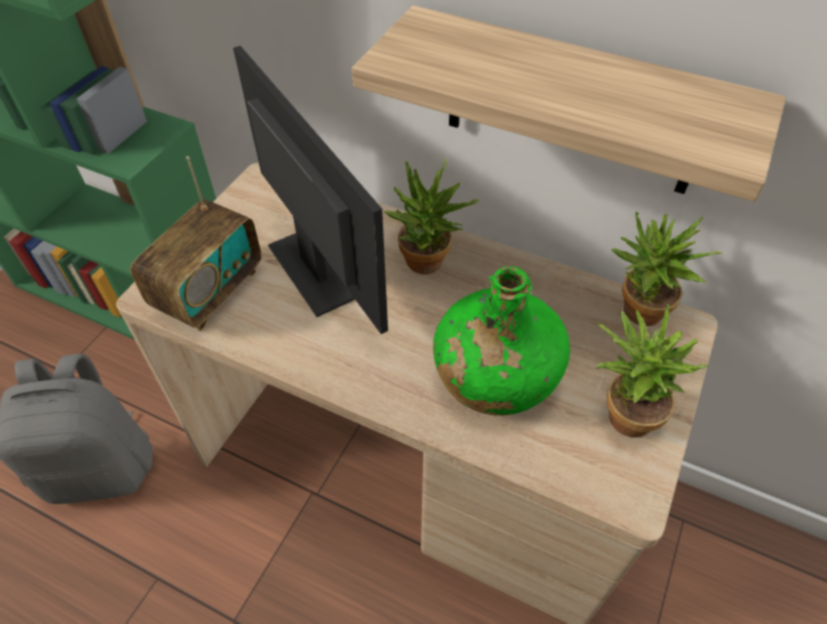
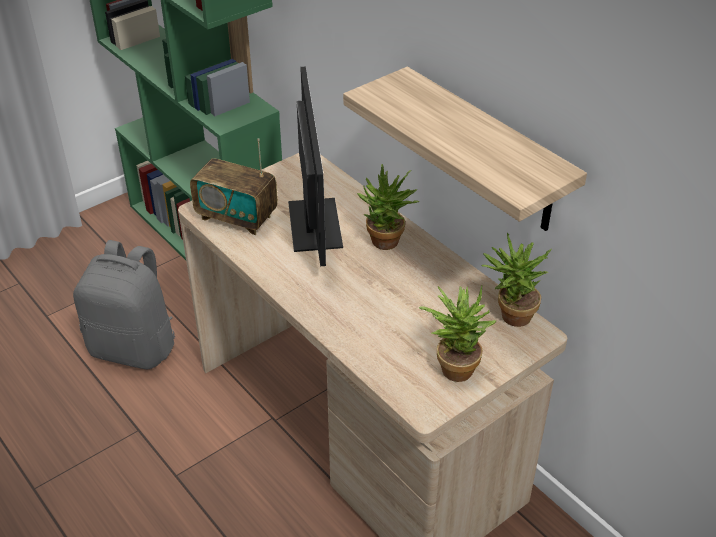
camera: 25 degrees right, 10 degrees down
radio [130,156,261,331] -> radio turned 60 degrees clockwise [190,138,278,235]
green bottle [433,266,570,416] -> none

